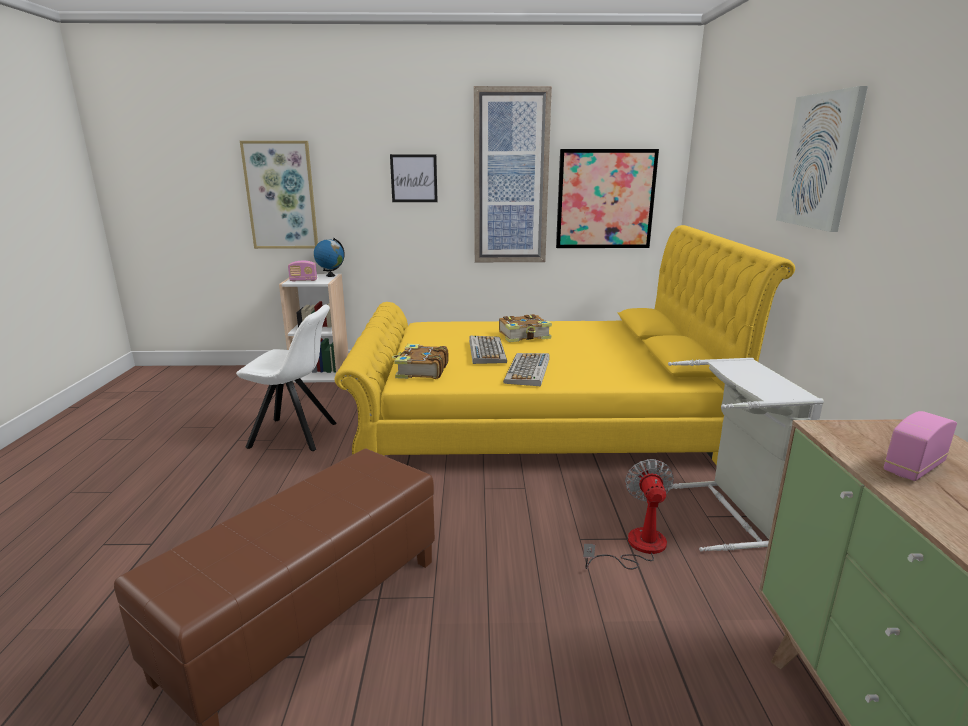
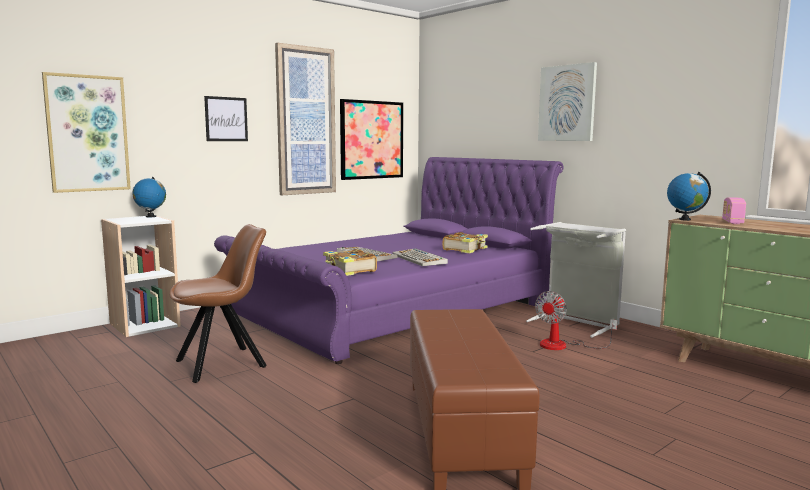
camera: 40 degrees left, 10 degrees down
white chair [236,305,337,451] -> brown chair [169,224,267,383]
radio [288,261,317,281] -> none
yellow bed [335,225,795,466] -> purple bed [214,157,564,364]
book [499,314,552,342] -> book moved to [443,232,488,253]
fan [583,459,674,569] -> fan turned 105 degrees counterclockwise [535,291,617,350]
none -> globe [667,172,711,221]

